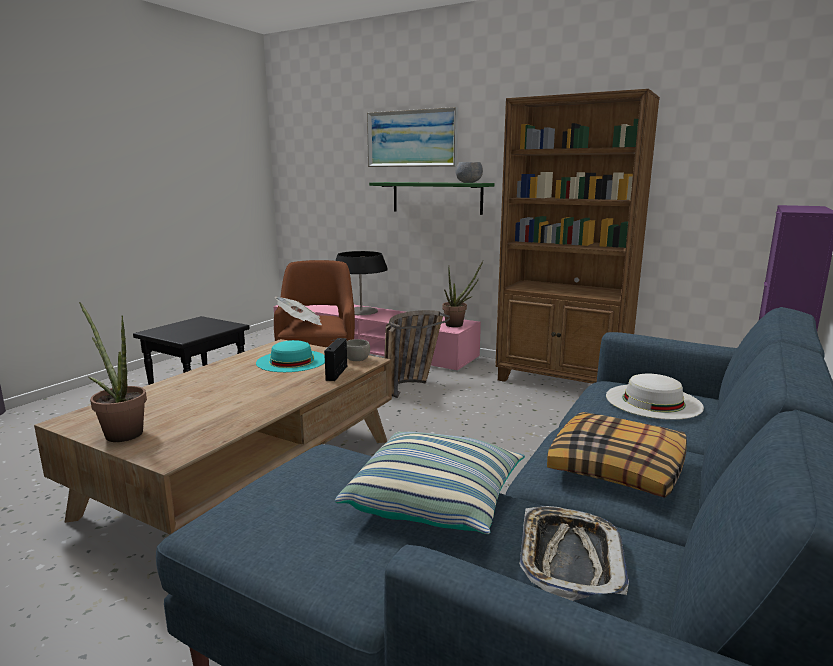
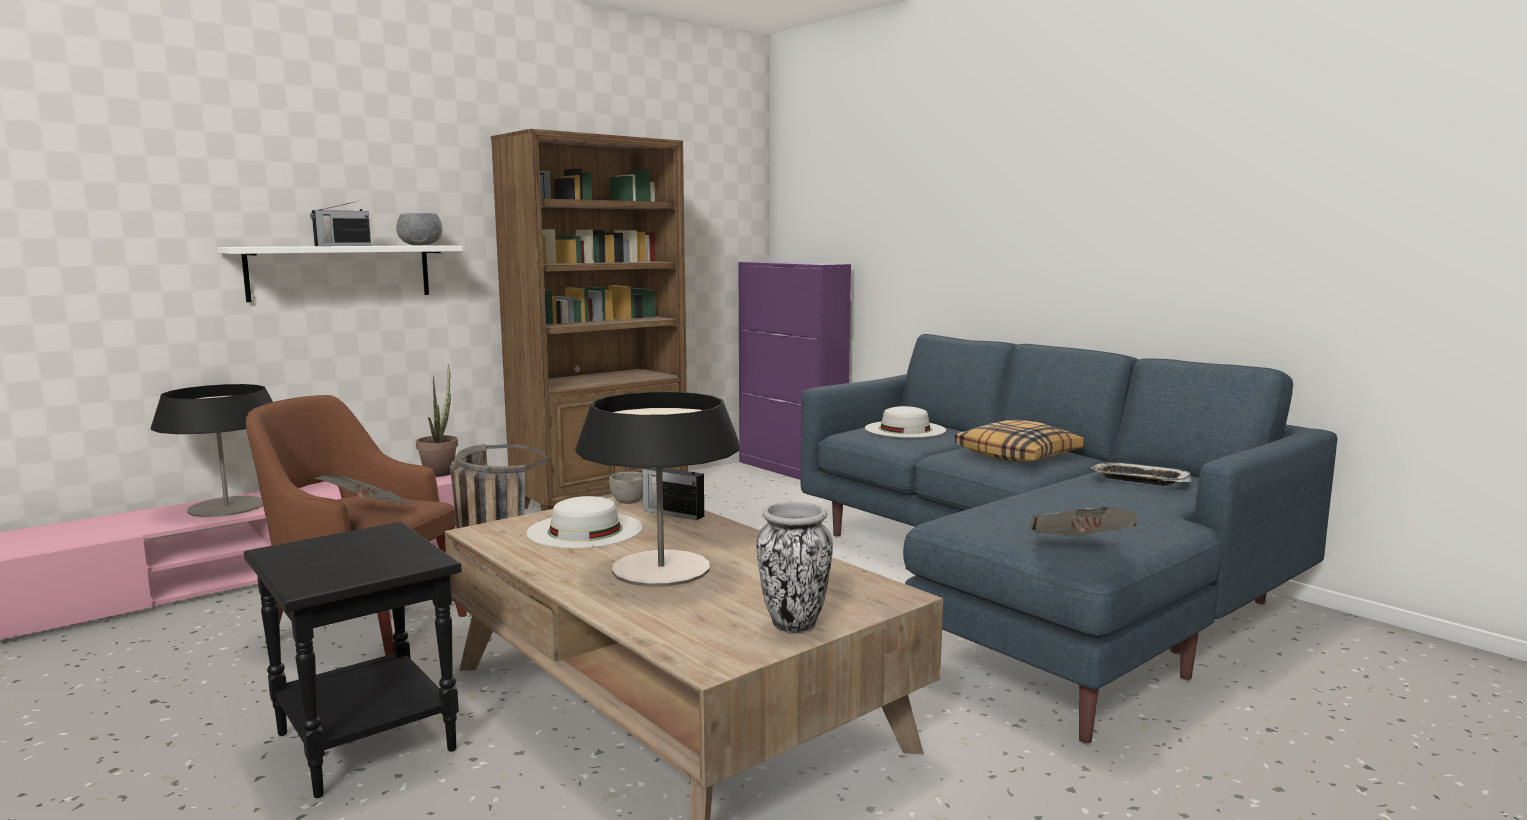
camera: 70 degrees left, 5 degrees down
potted plant [79,302,147,442] -> vase [757,502,833,633]
turquoise hat [256,340,325,372] -> white hat [527,496,643,548]
pillow [335,431,525,534] -> none
picture [367,107,458,167] -> none
green shelf [369,182,495,215] -> white shelf [217,245,463,302]
none -> radio [310,201,371,246]
none -> table lamp [575,392,739,587]
none -> newspaper [1030,507,1138,536]

